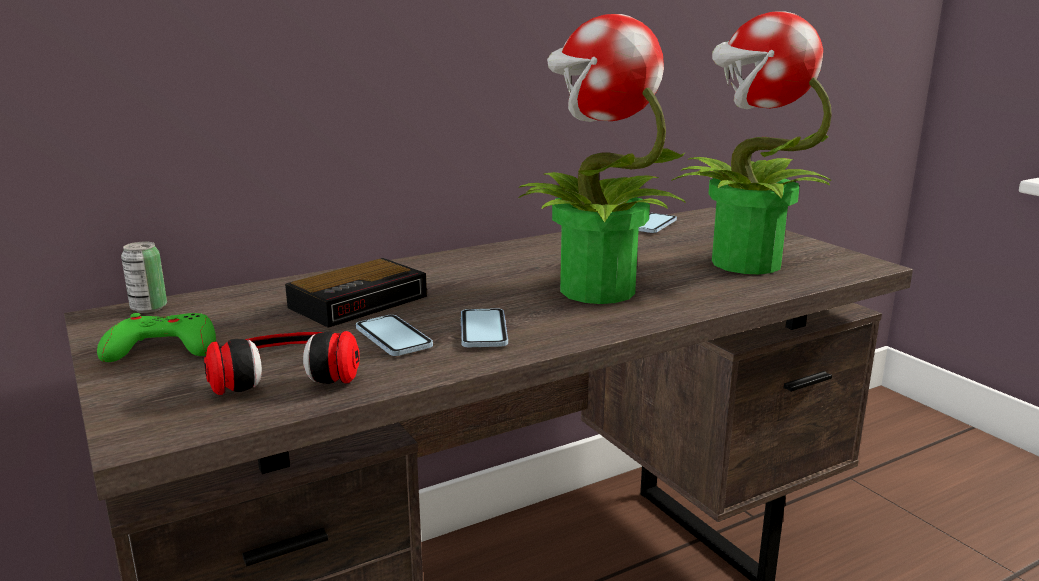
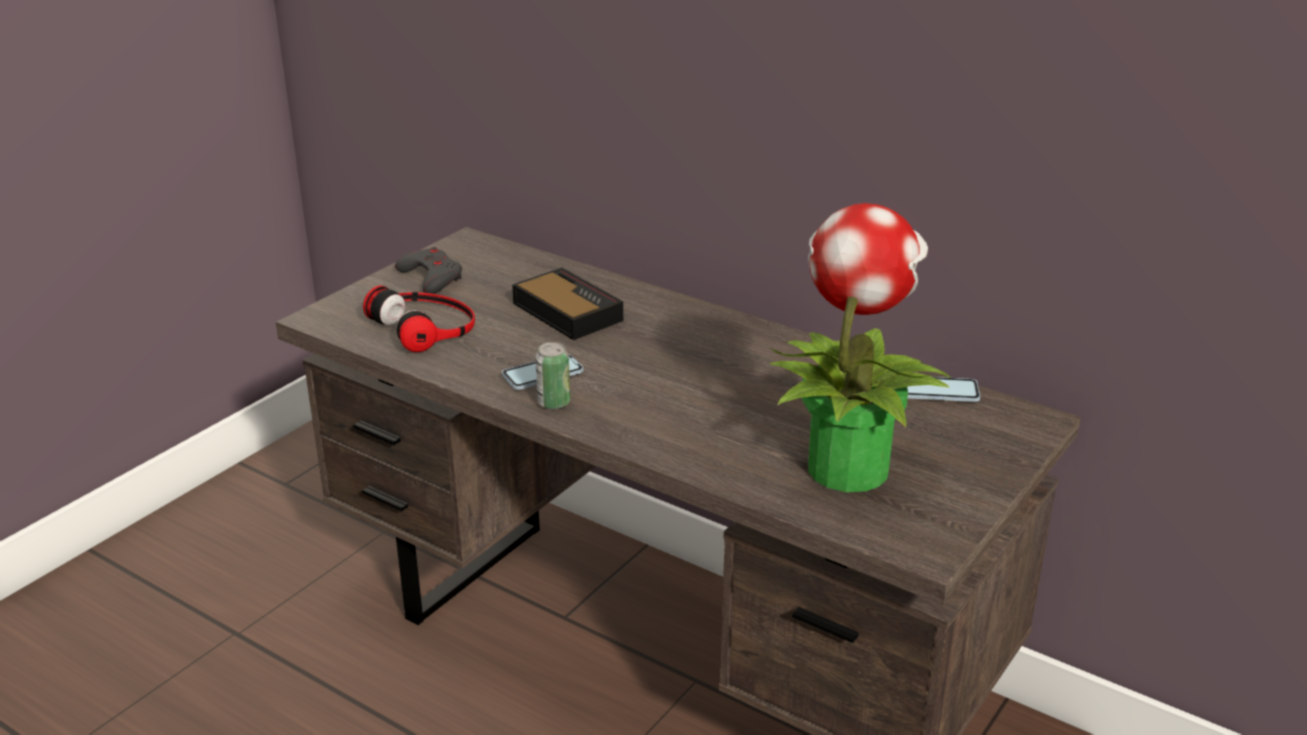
camera: 65 degrees right, 10 degrees up
green game controller [97,313,216,362] -> grey game controller [395,247,462,294]
can [121,241,167,313] -> can moved to [535,342,570,410]
alarm clock [285,258,427,328] -> alarm clock turned 150 degrees counterclockwise [512,267,623,340]
phone [356,315,433,356] -> none
potted plant [518,14,686,304] -> none

